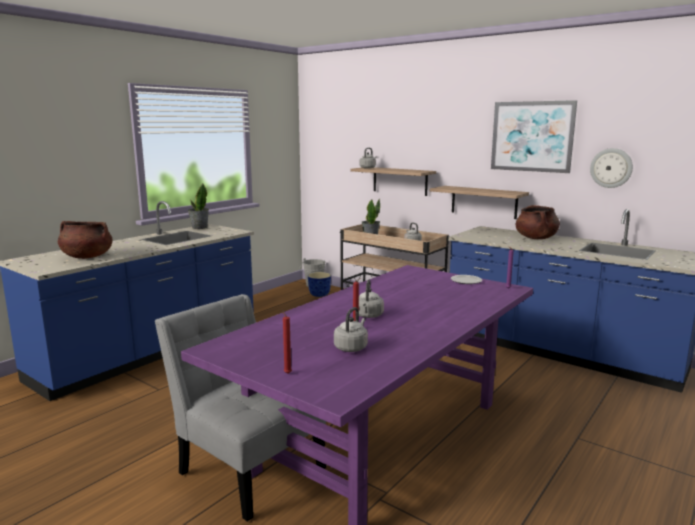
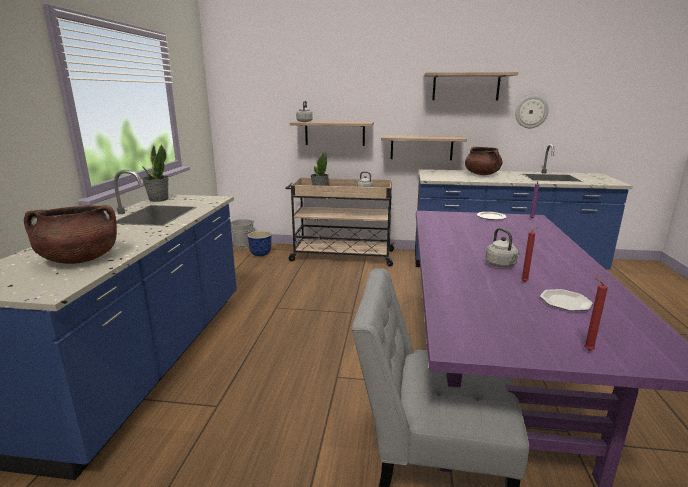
camera: 30 degrees left, 5 degrees up
grey kettle [334,307,368,352] -> plate [540,289,593,311]
picture [491,100,577,173] -> shelf [424,72,518,100]

